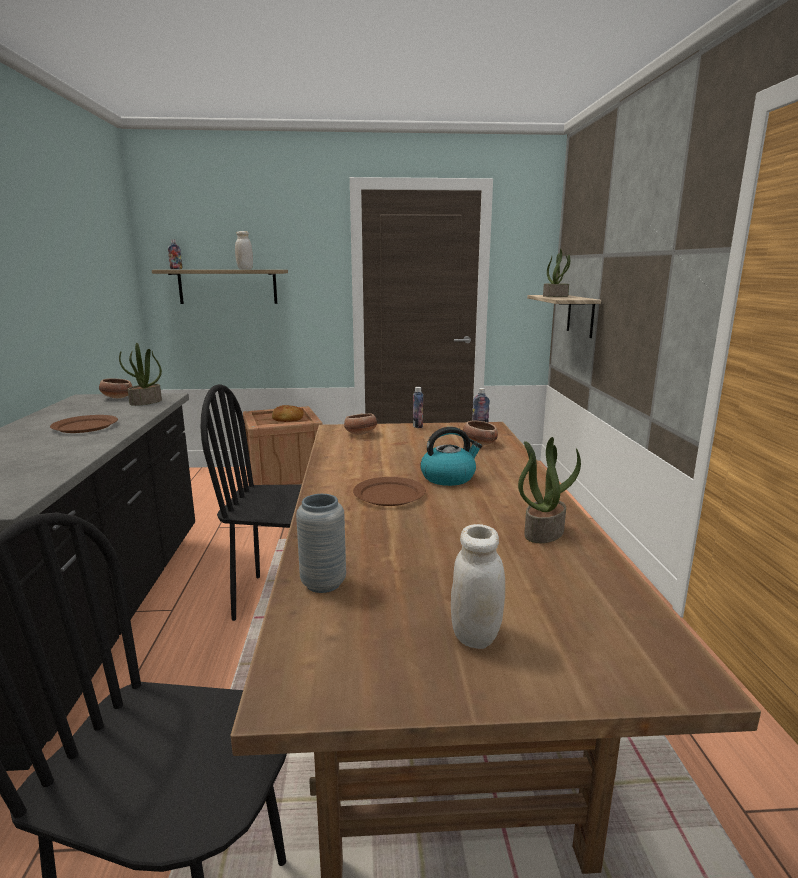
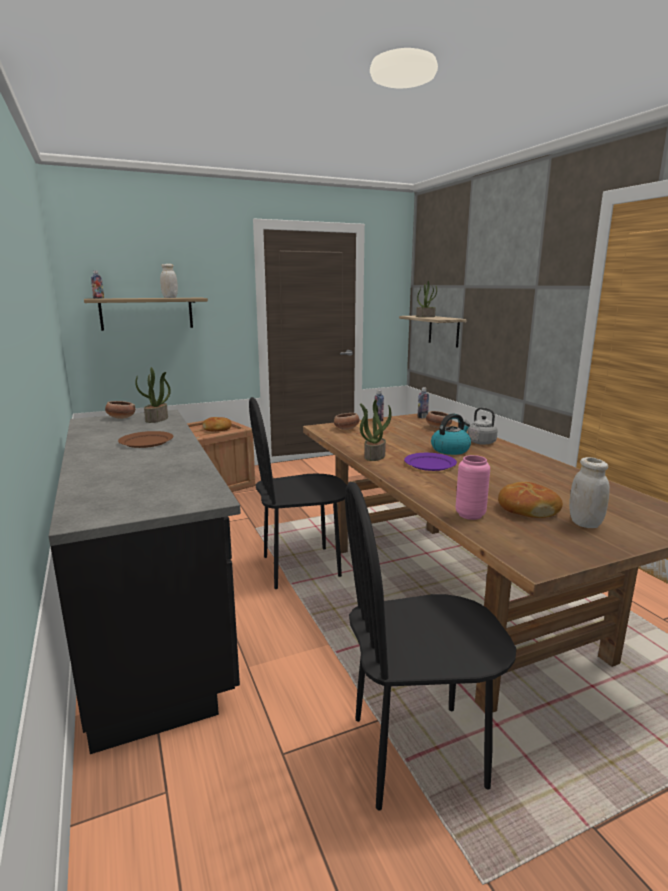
camera: 20 degrees left, 0 degrees up
grey vase [296,494,346,593] -> pink vase [455,455,490,520]
brown plate [353,477,426,506] -> purple plate [404,453,457,471]
potted plant [518,437,581,543] -> potted plant moved to [360,399,392,461]
none -> grey kettle [464,407,498,445]
none -> bread [498,482,563,518]

